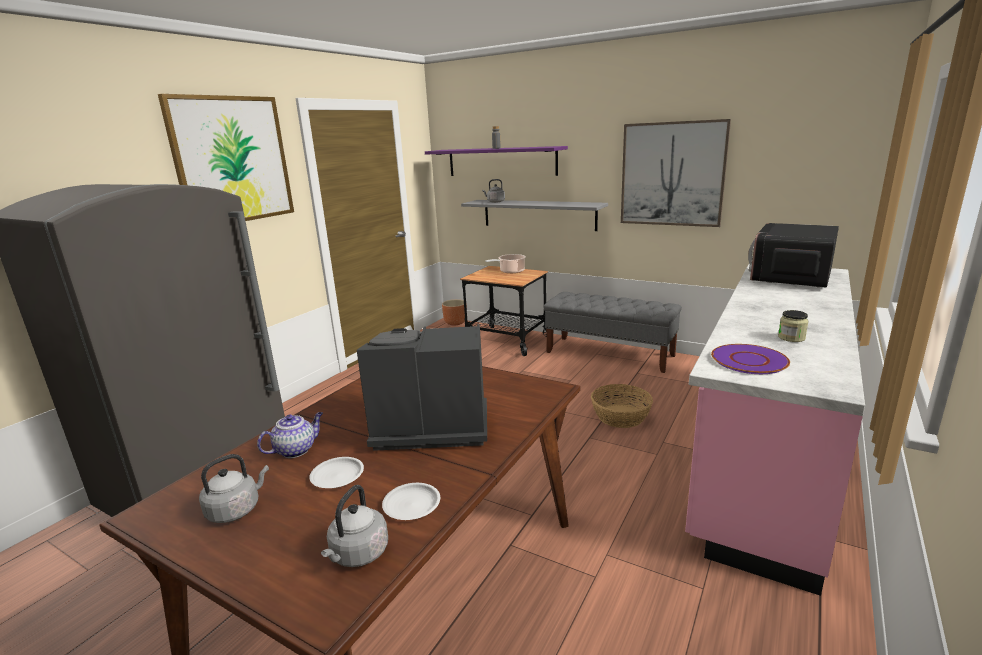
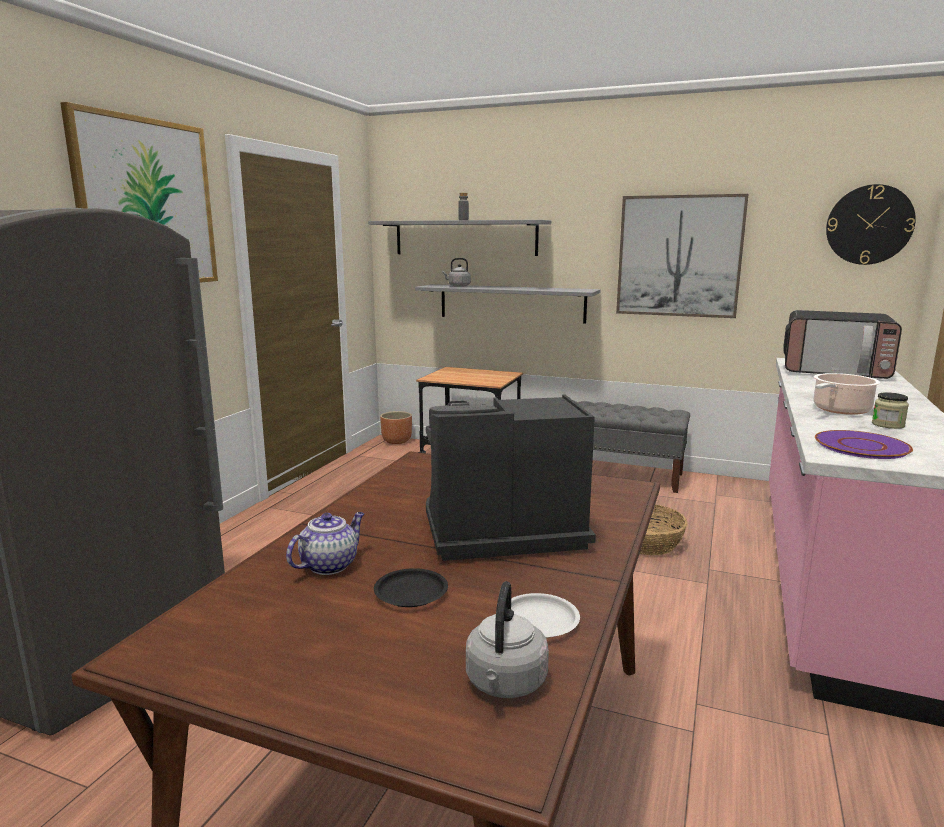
camera: 10 degrees left, 5 degrees down
grey kettle [199,454,269,523] -> none
white plate [309,457,364,488] -> black plate [374,568,448,607]
purple shelf [425,146,568,176] -> grey shelf [368,220,551,256]
cooking pot [485,254,526,274] -> cooking pot moved to [813,373,880,415]
microwave [748,223,839,288] -> microwave turned 90 degrees counterclockwise [783,310,902,379]
none -> wall clock [826,184,916,265]

